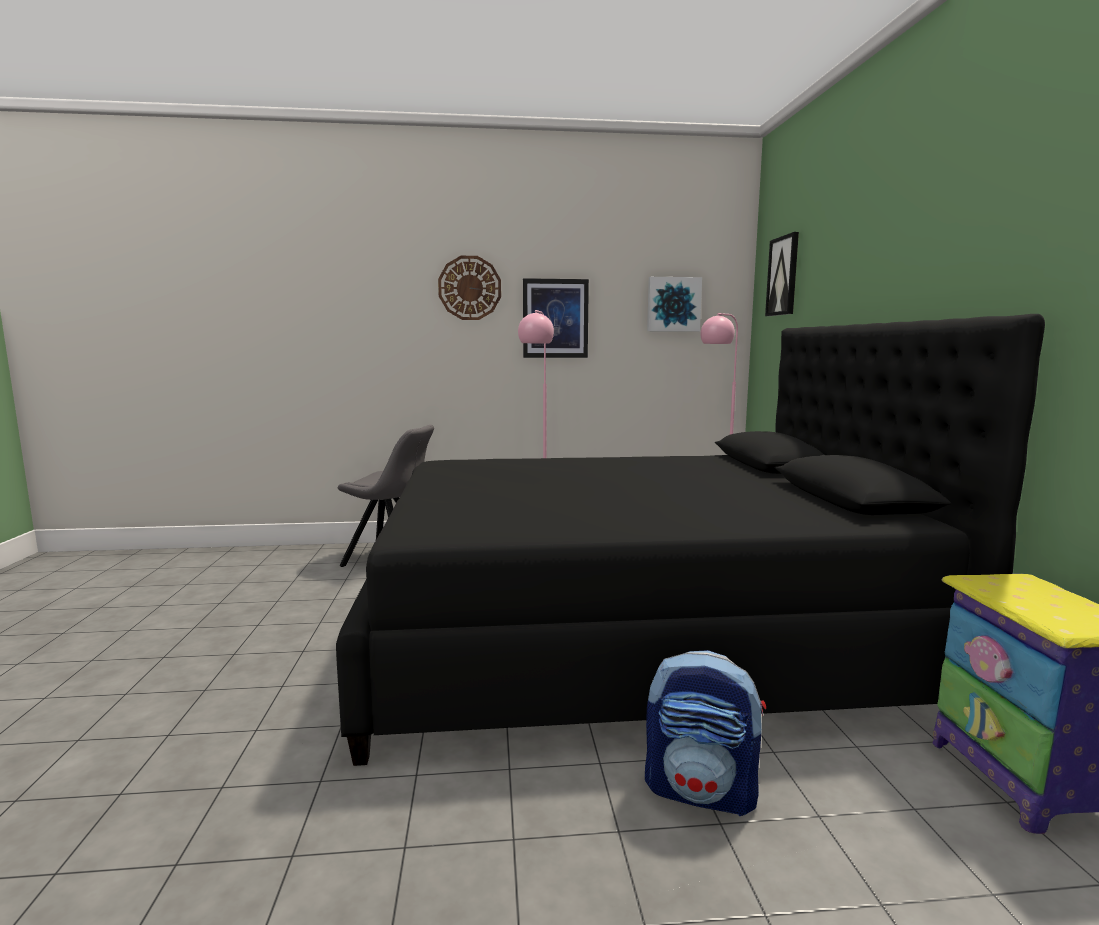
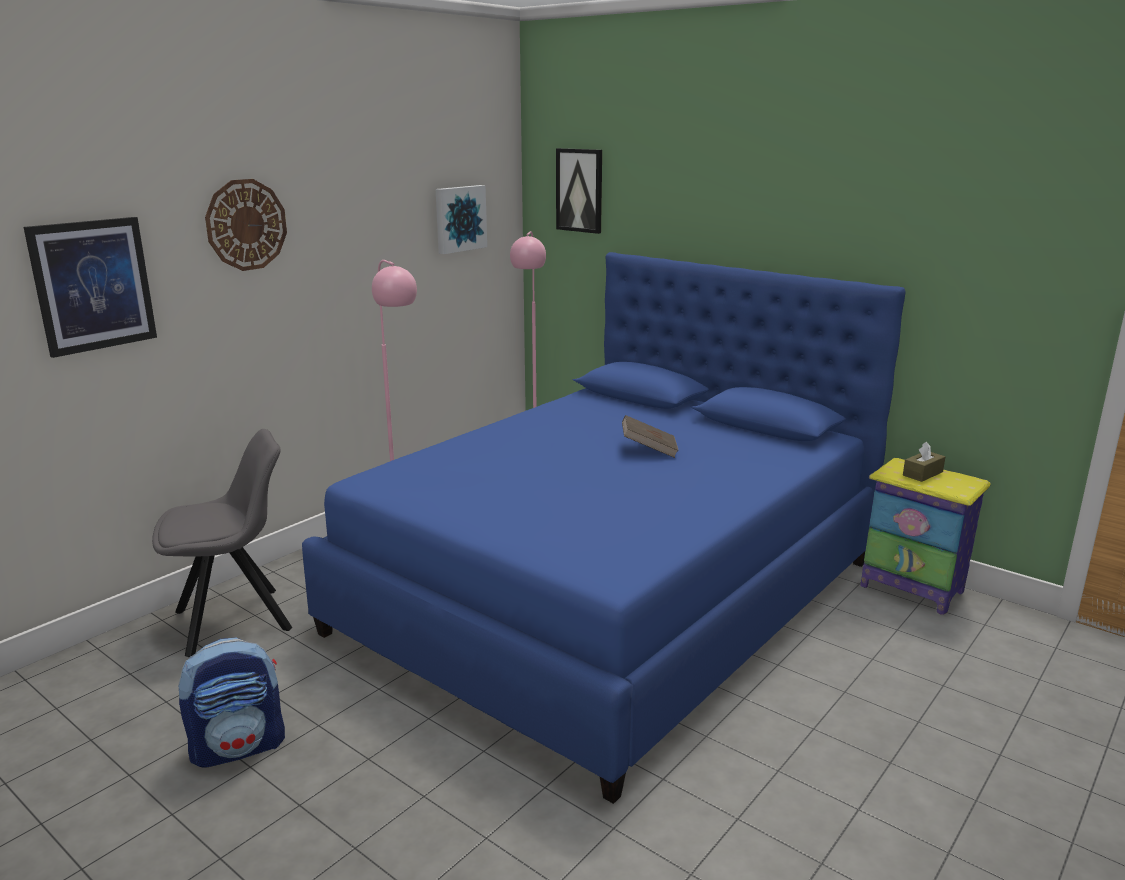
camera: 45 degrees left, 10 degrees up
black bed [336,314,1045,766] -> blue bed [302,252,905,804]
picture [523,278,589,358] -> picture moved to [24,217,157,358]
backpack [645,650,766,816] -> backpack moved to [178,638,285,768]
none -> brown book [622,415,679,458]
none -> brown tissue box [903,442,945,482]

